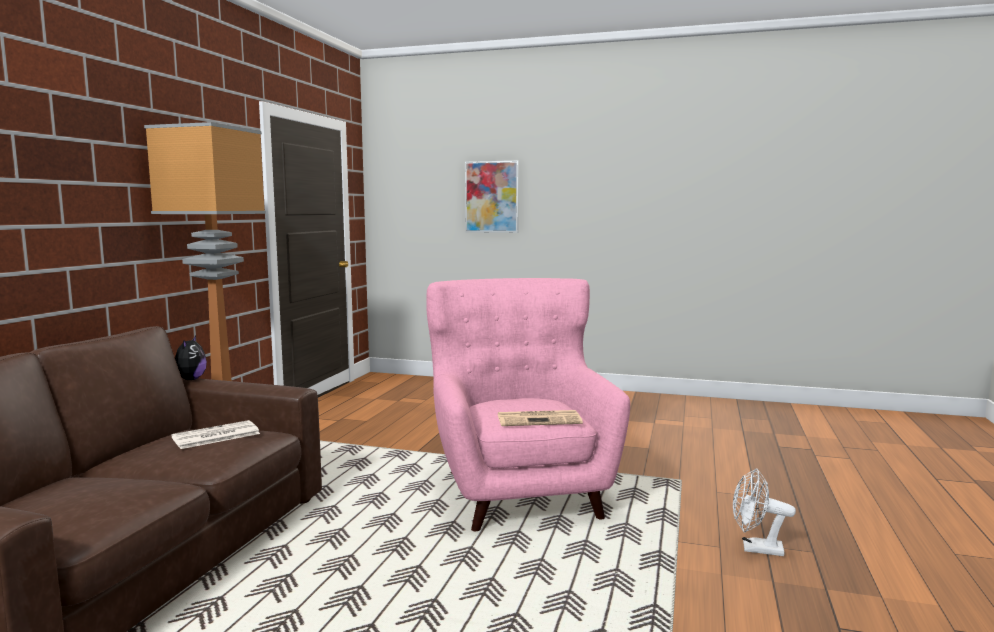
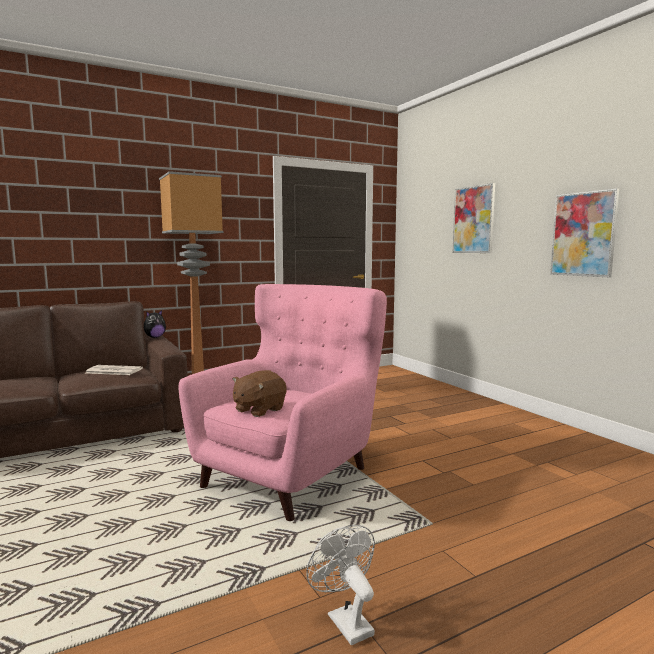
camera: 45 degrees right, 0 degrees up
newspaper [498,410,583,426] -> brown plush toy [233,370,286,417]
none -> picture [550,188,619,277]

